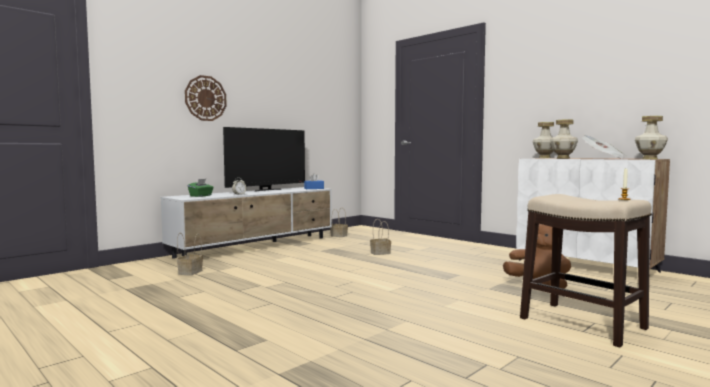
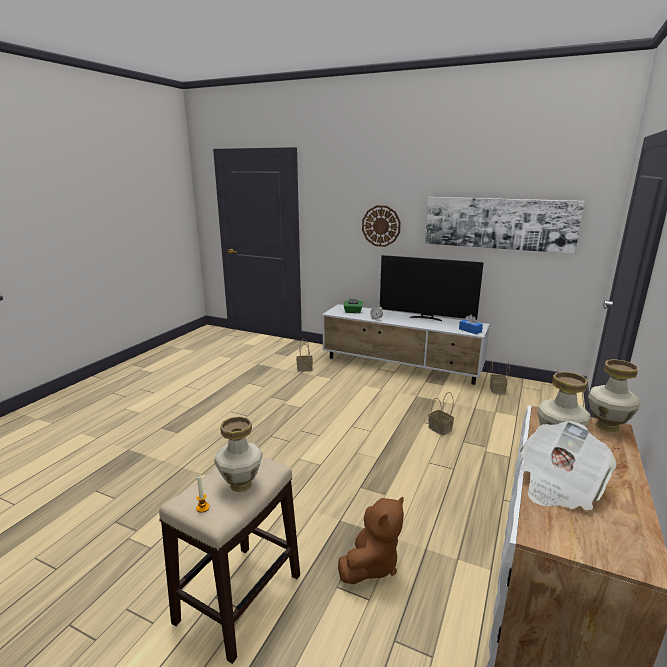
camera: 70 degrees right, 15 degrees up
vase [635,116,668,159] -> vase moved to [214,416,263,492]
none -> picture [425,197,585,254]

